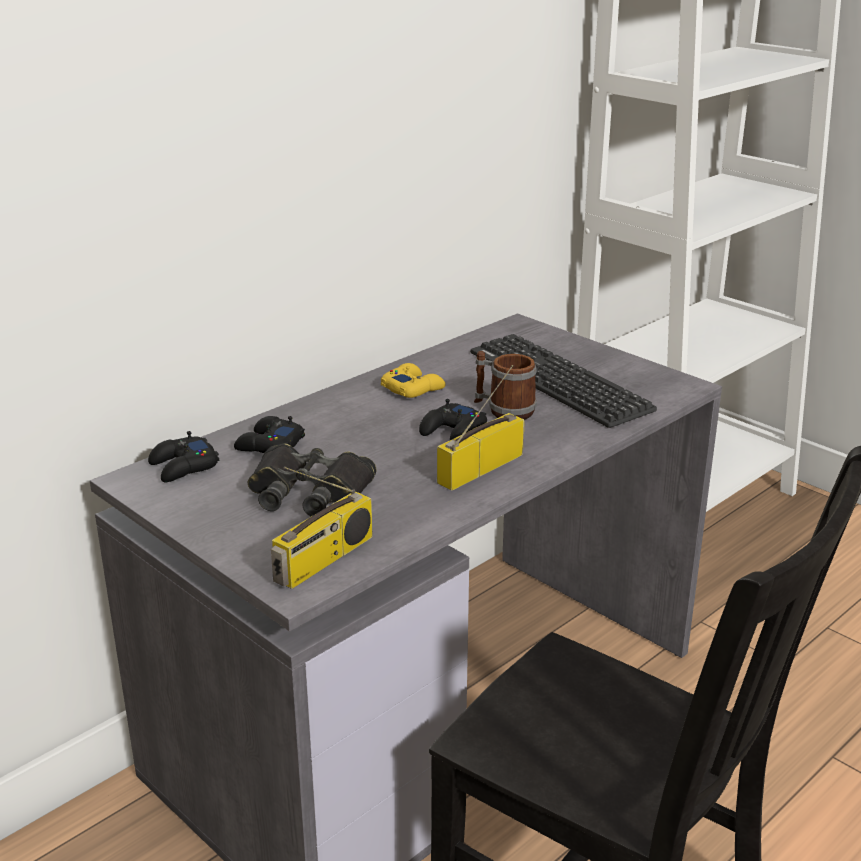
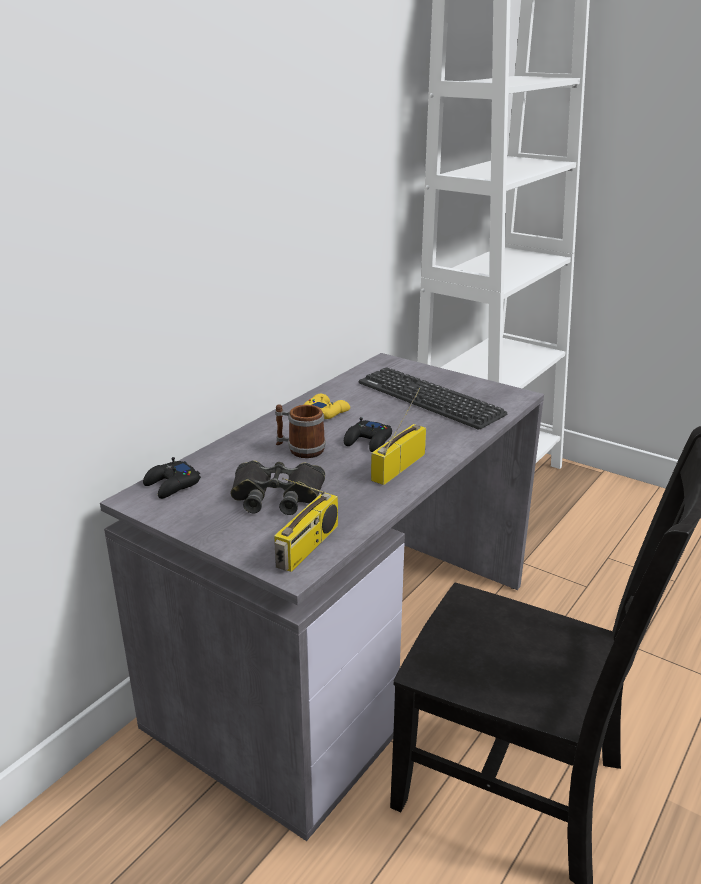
camera: 10 degrees left, 0 degrees up
black game controller [234,416,305,453] -> none
mug [474,351,537,420] -> mug moved to [275,404,326,458]

